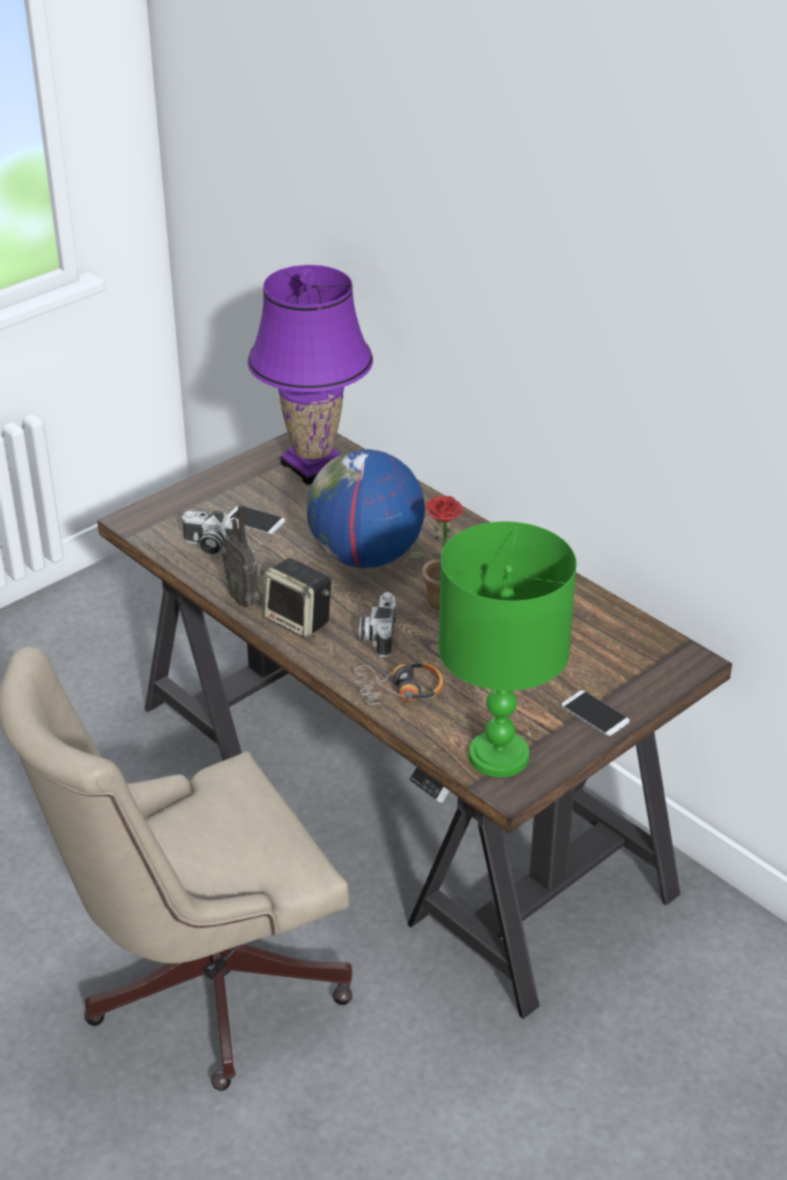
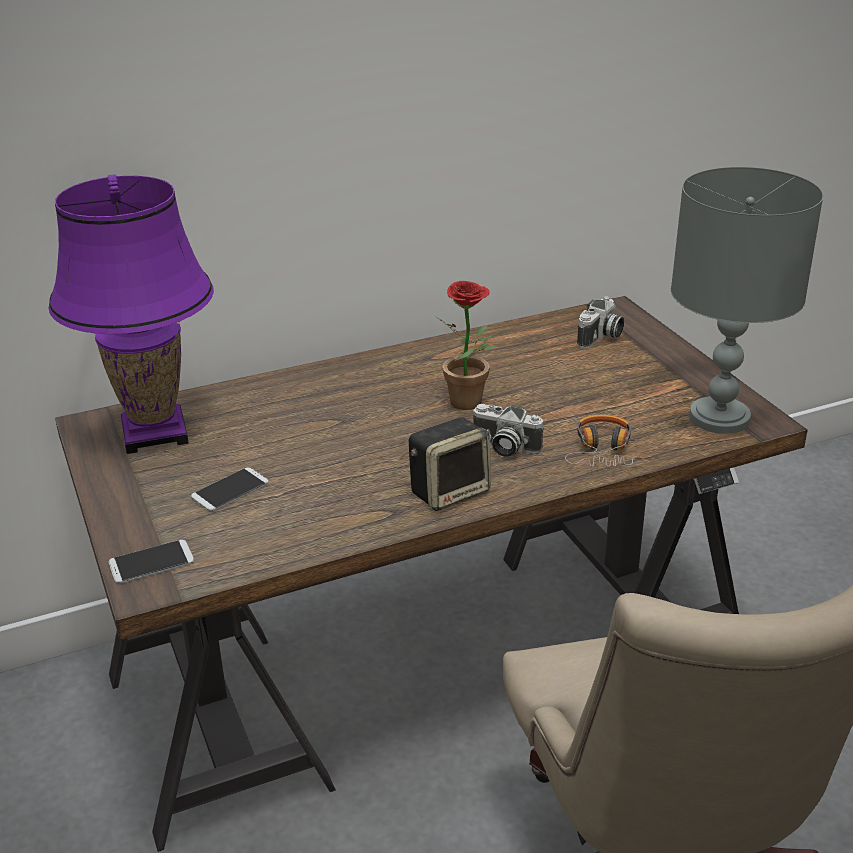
camera: 70 degrees left, 5 degrees down
camera [181,510,239,554] -> camera moved to [577,296,624,349]
radio [222,505,263,607] -> none
globe [307,449,425,568] -> none
green table lamp [438,522,577,777] -> grey table lamp [671,167,823,434]
phone [561,690,630,736] -> phone moved to [108,540,194,584]

